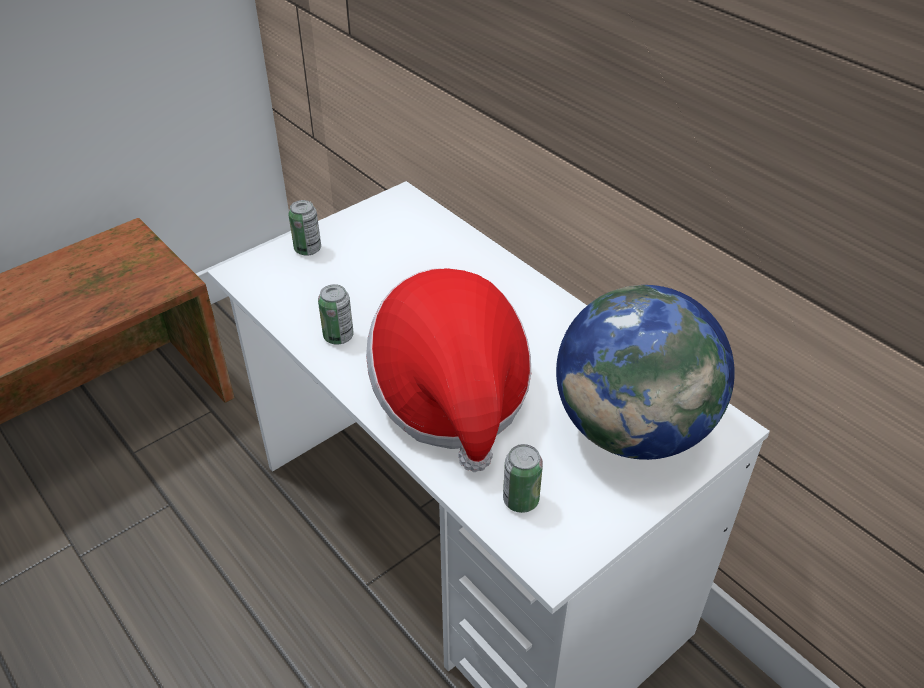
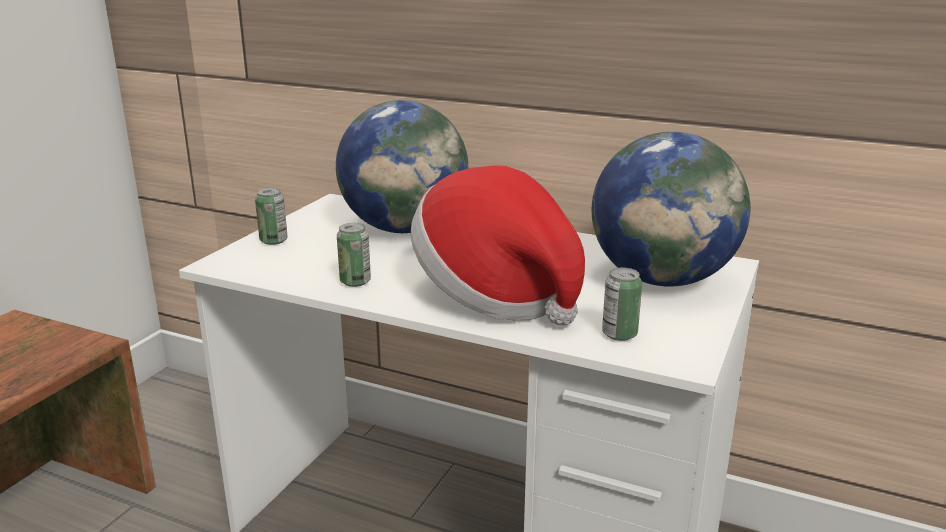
camera: 25 degrees left, 20 degrees down
none -> globe [336,100,468,233]

